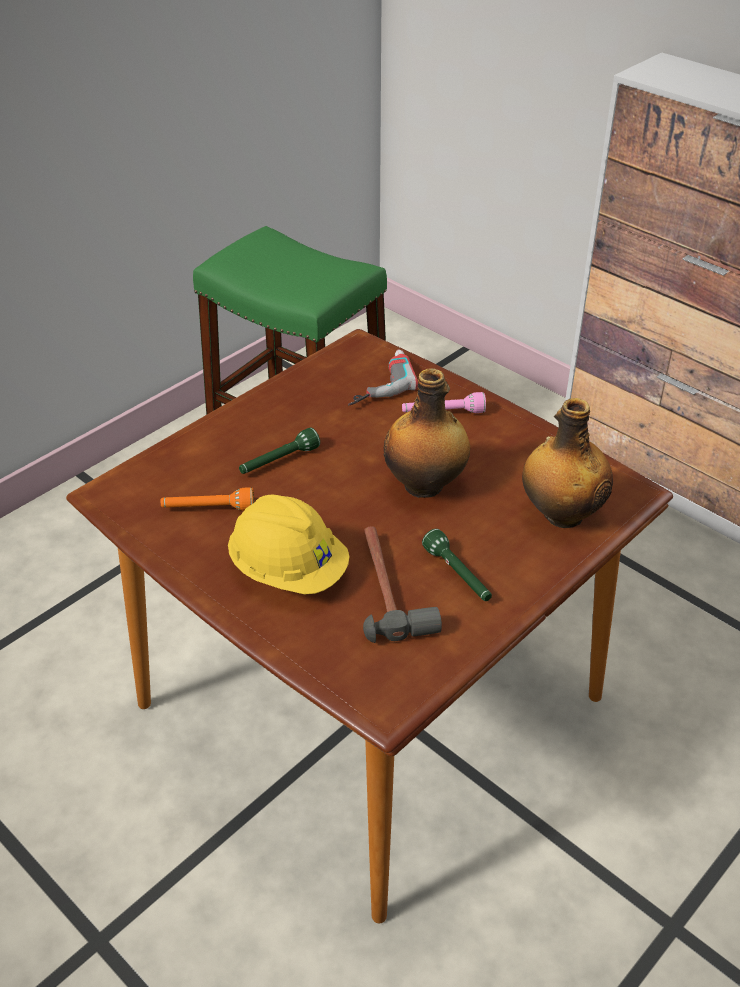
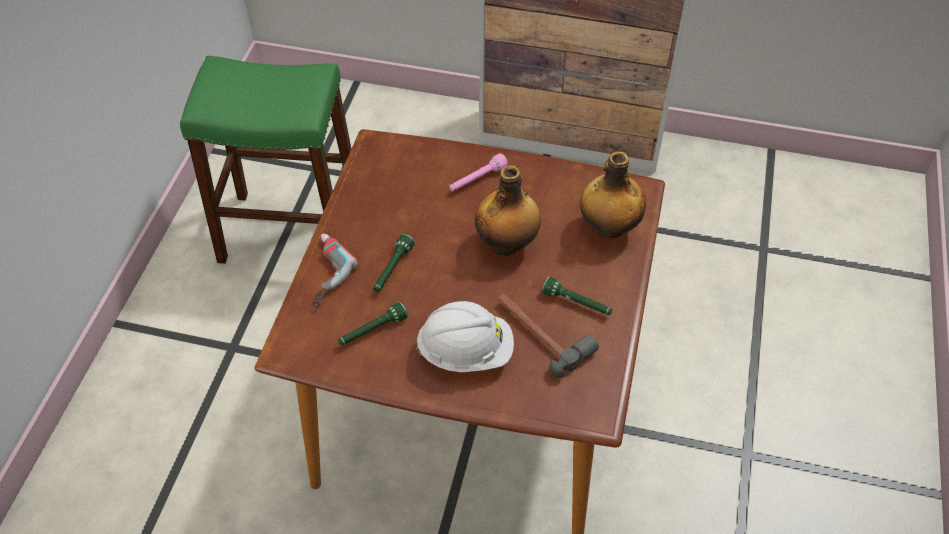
camera: 30 degrees left, 10 degrees up
orange flashlight [161,487,254,511] -> green flashlight [338,301,408,345]
yellow hard hat [228,495,350,594] -> white hard hat [416,301,514,372]
power drill [348,350,418,405] -> power drill moved to [315,234,359,308]

